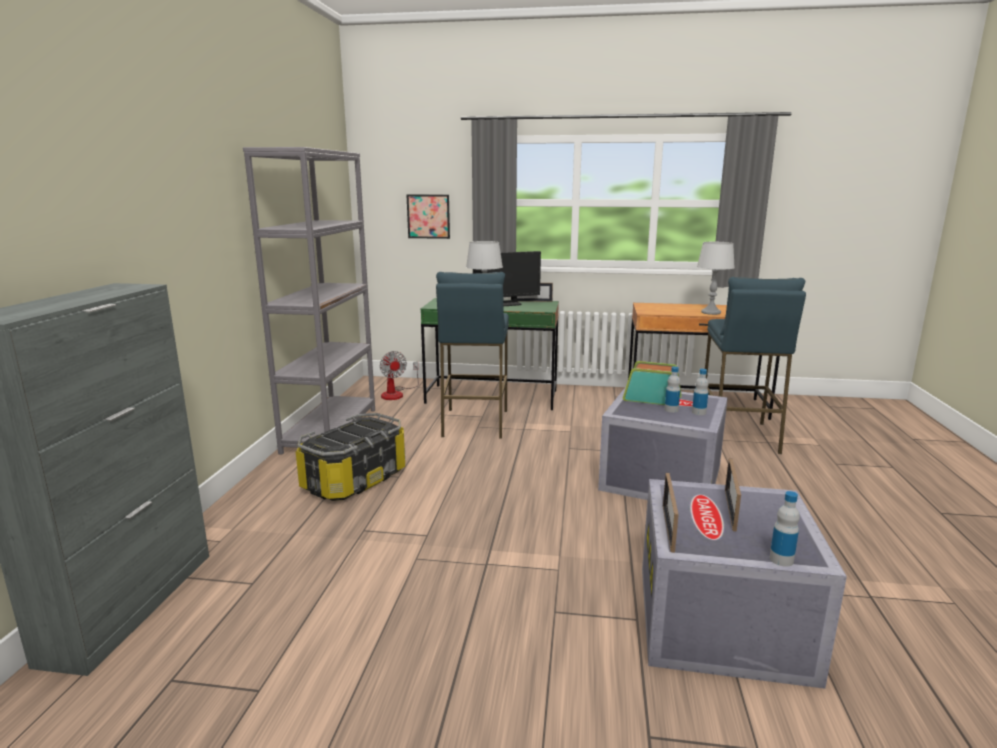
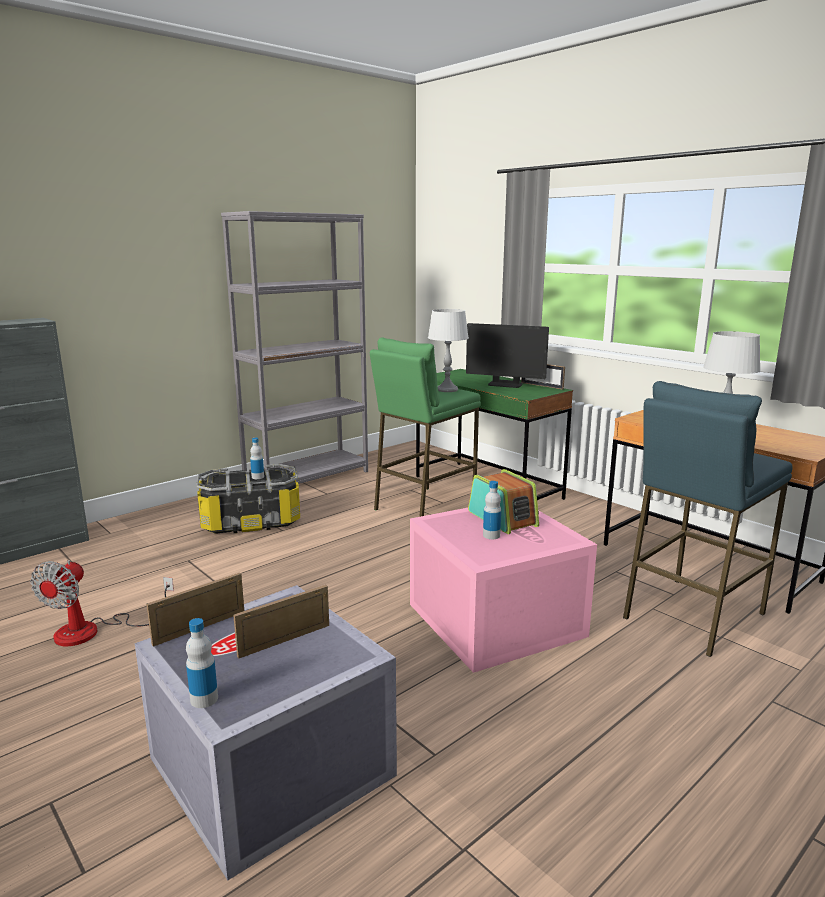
camera: 40 degrees right, 0 degrees up
fan [380,351,419,400] -> fan moved to [30,560,174,646]
picture [407,195,450,239] -> none
blue stool [436,272,509,439] -> green stool [370,337,481,517]
grey storage box [598,387,728,500] -> pink storage box [410,508,597,673]
bottle [692,369,709,415] -> bottle moved to [250,438,264,479]

